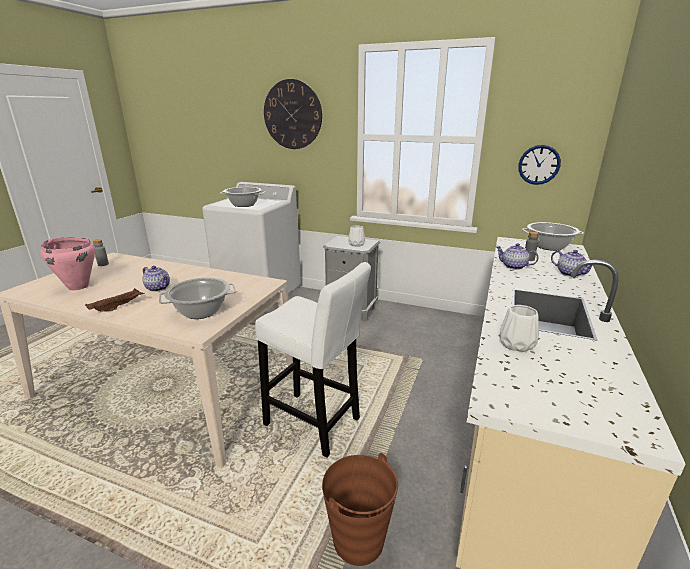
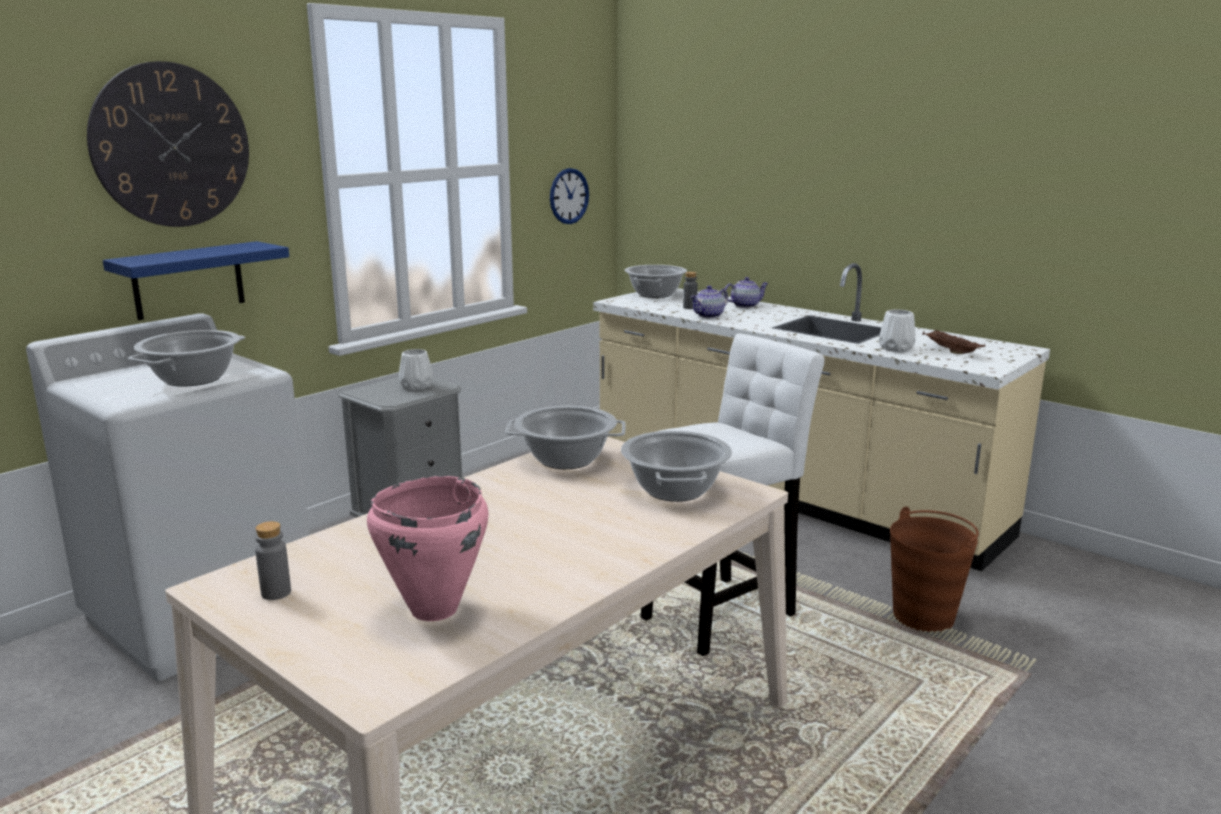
camera: 70 degrees left, 5 degrees down
brown tray [85,288,144,312] -> brown tray moved to [922,330,985,354]
teapot [142,266,170,292] -> none
none -> blue shelf [103,241,289,320]
none -> cooking pot [505,406,626,469]

